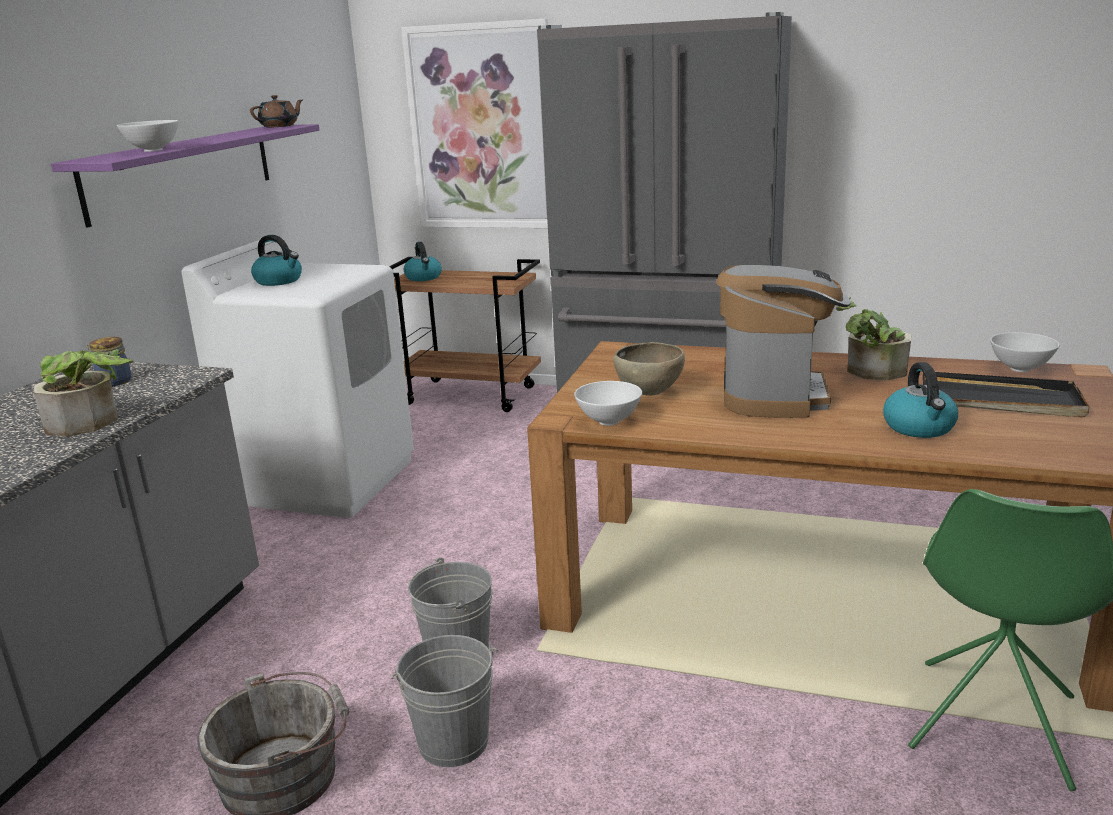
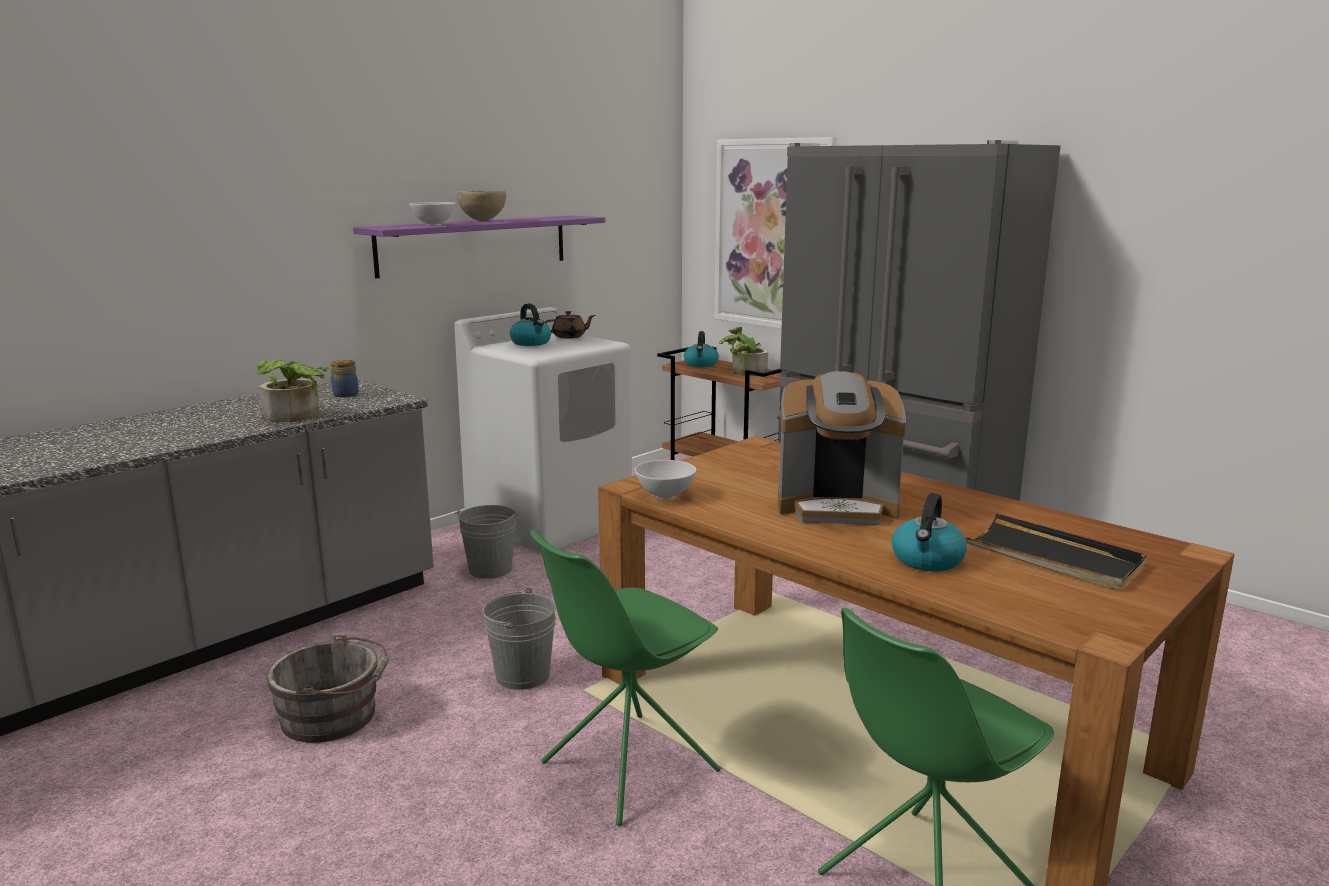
camera: 25 degrees right, 5 degrees down
brown teapot [250,95,304,127] -> brown teapot moved to [545,311,595,339]
grey bucket [391,635,498,767] -> grey bucket moved to [454,505,519,579]
brown bowl [613,342,685,396] -> brown bowl moved to [457,191,506,222]
coffee machine [716,265,851,418] -> coffee machine turned 60 degrees clockwise [778,371,906,525]
potted plant [836,297,911,380] -> potted plant moved to [719,327,768,376]
white bowl [990,332,1059,372] -> none
none -> green chair [530,530,721,826]

